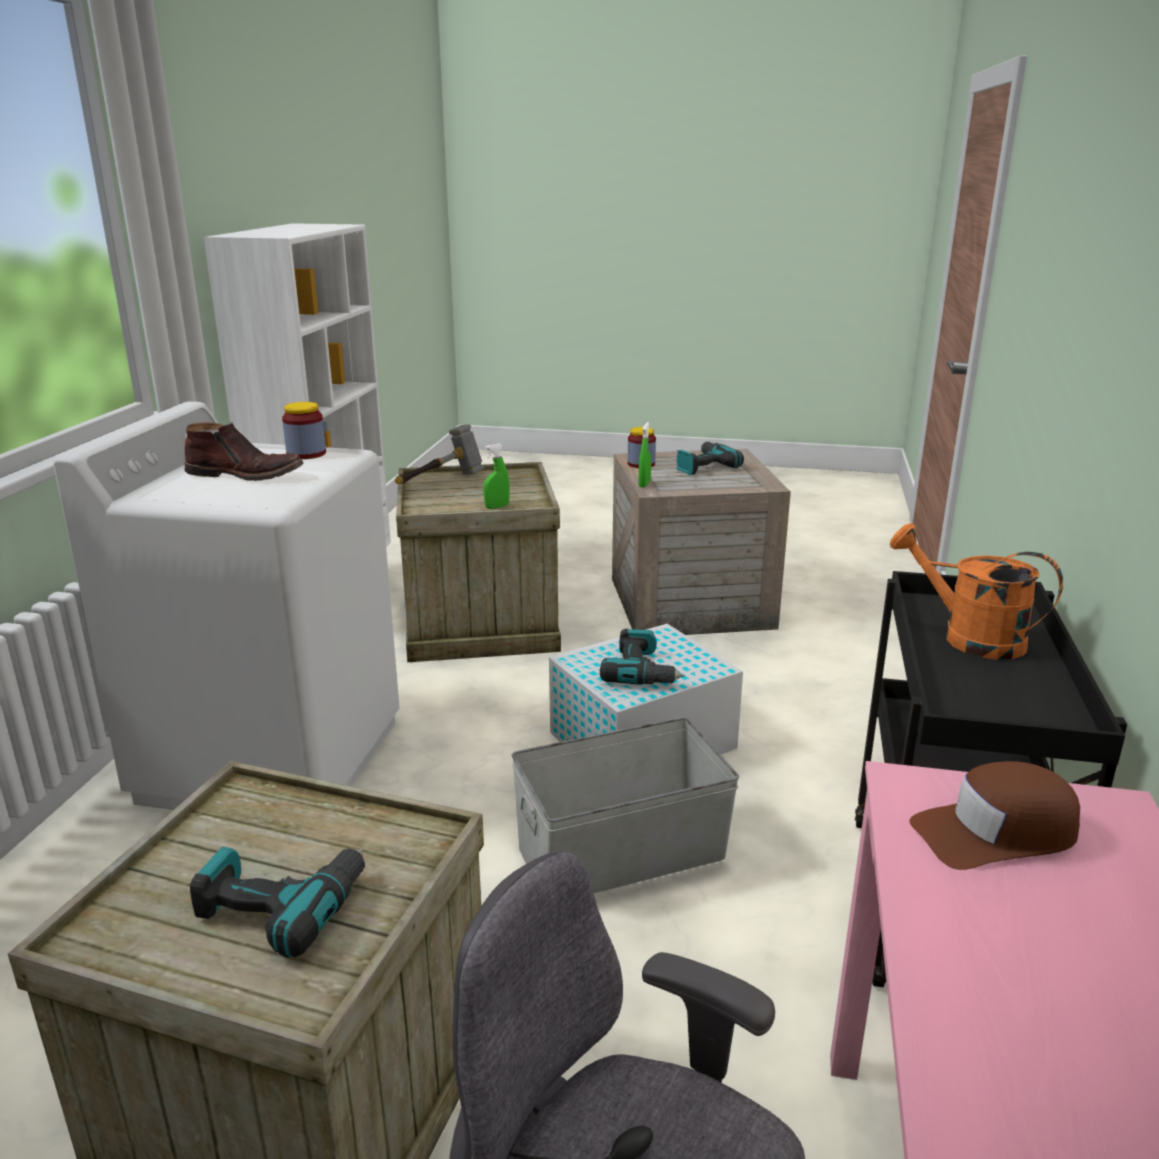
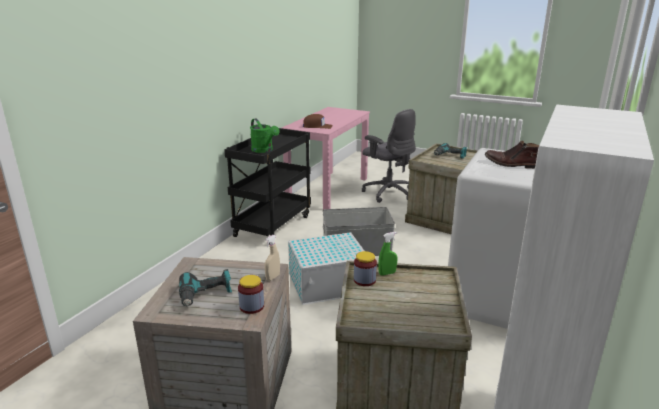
camera: 165 degrees left, 0 degrees up
jar [282,402,326,459] -> jar moved to [354,251,377,286]
hammer [395,424,484,484] -> none
power drill [600,628,684,685] -> none
green spray bottle [638,422,651,487] -> beige spray bottle [265,235,280,281]
orange watering can [890,523,1063,660] -> green watering can [250,119,280,153]

